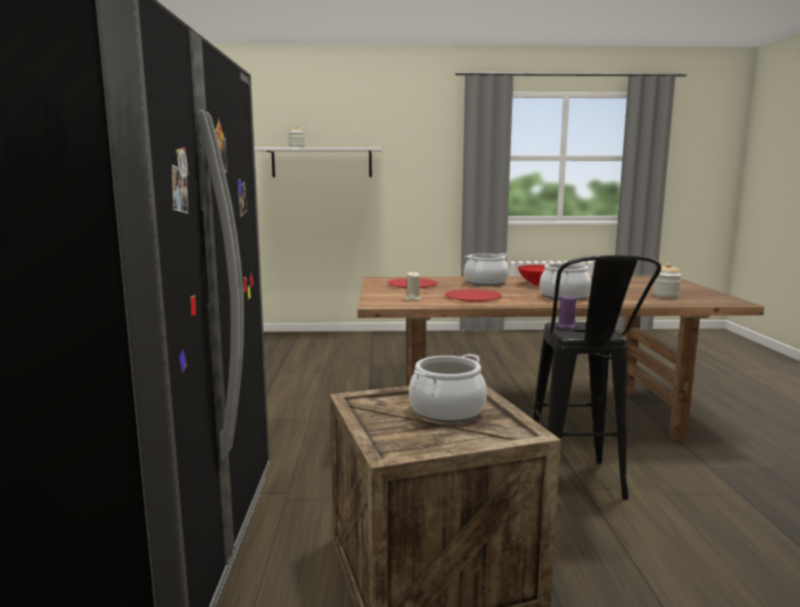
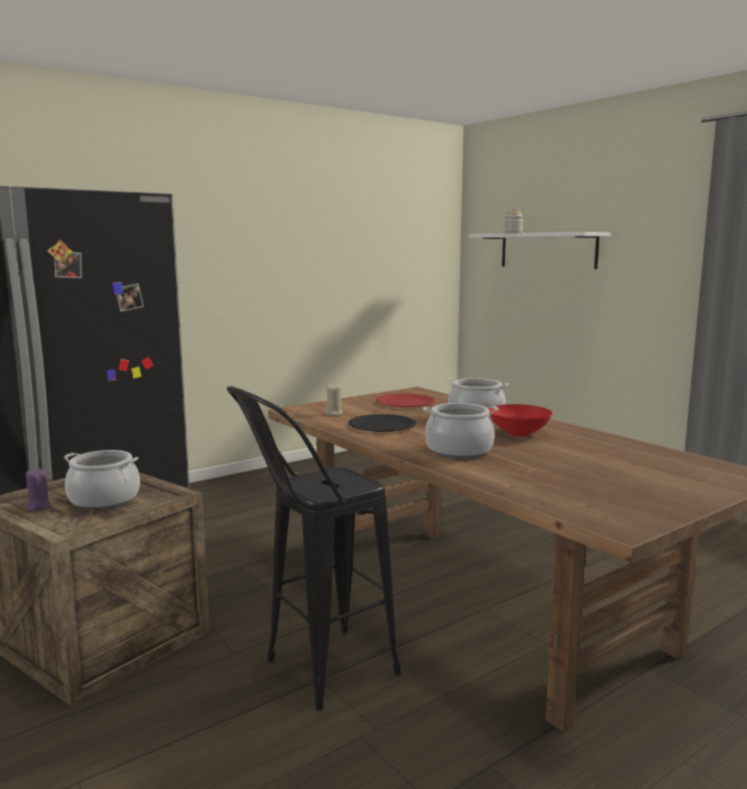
camera: 55 degrees right, 0 degrees up
red plate [445,289,502,302] -> black plate [348,414,417,432]
purple candle [556,294,577,329] -> purple candle moved to [25,468,51,511]
jar [653,263,681,298] -> none

